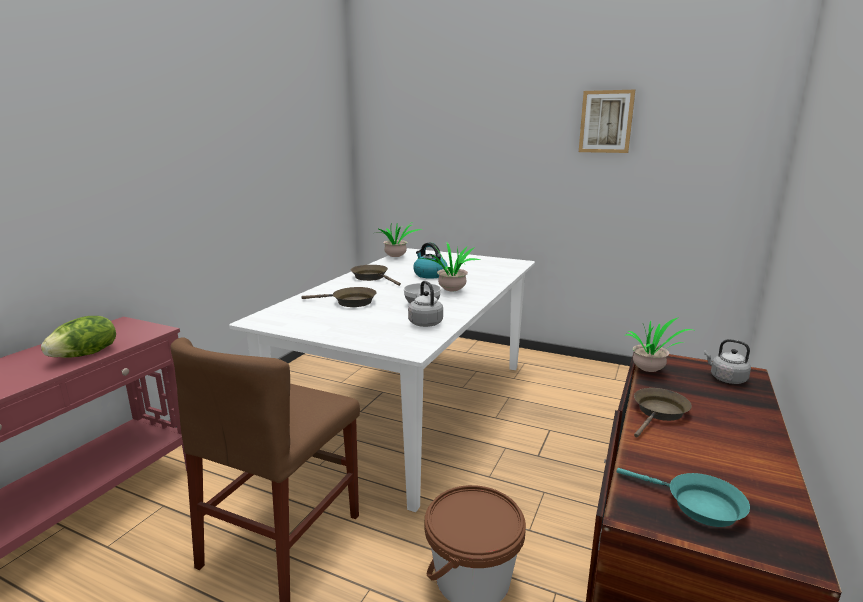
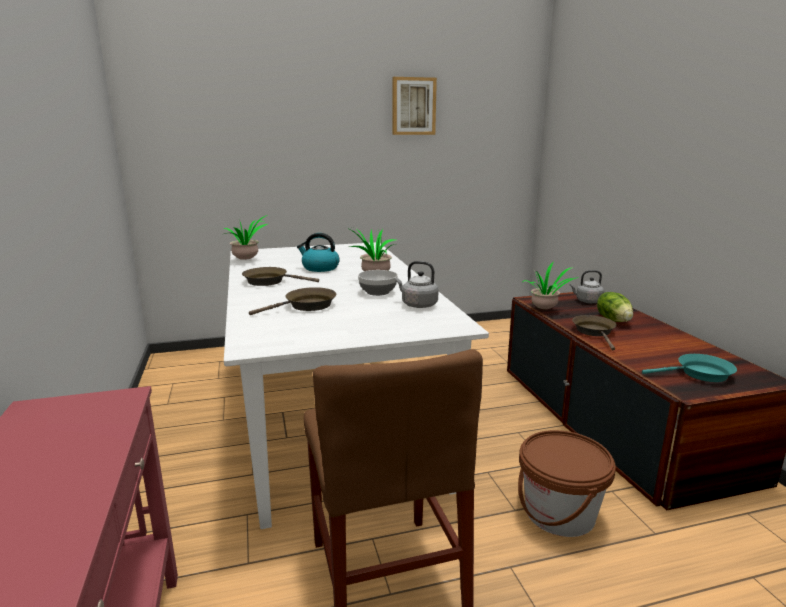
camera: 40 degrees left, 0 degrees up
lettuce [41,316,116,358] -> lettuce moved to [597,292,633,322]

